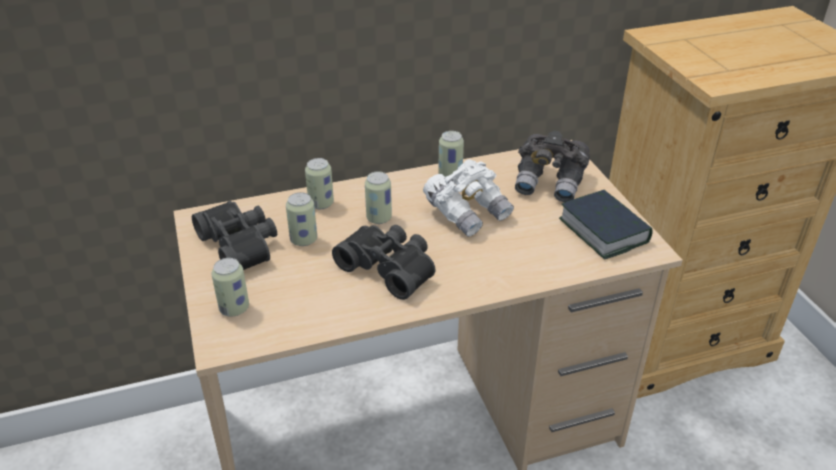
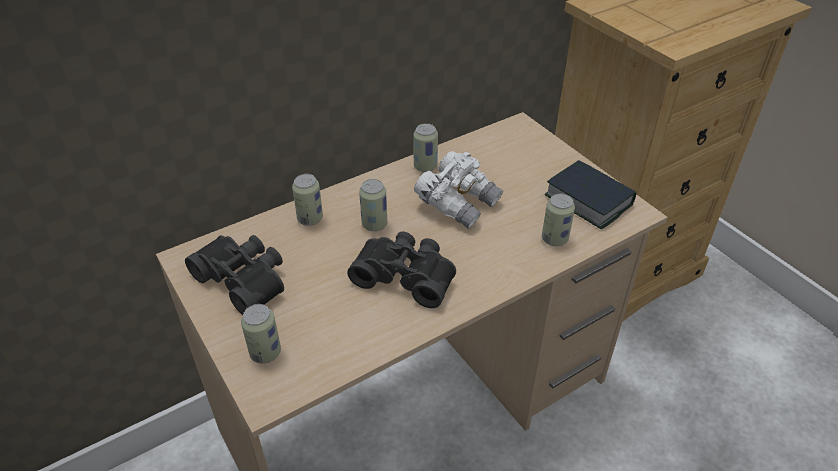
camera: 15 degrees left, 5 degrees up
can [286,192,317,246] -> can moved to [542,194,575,246]
grey binoculars [515,131,590,202] -> none

